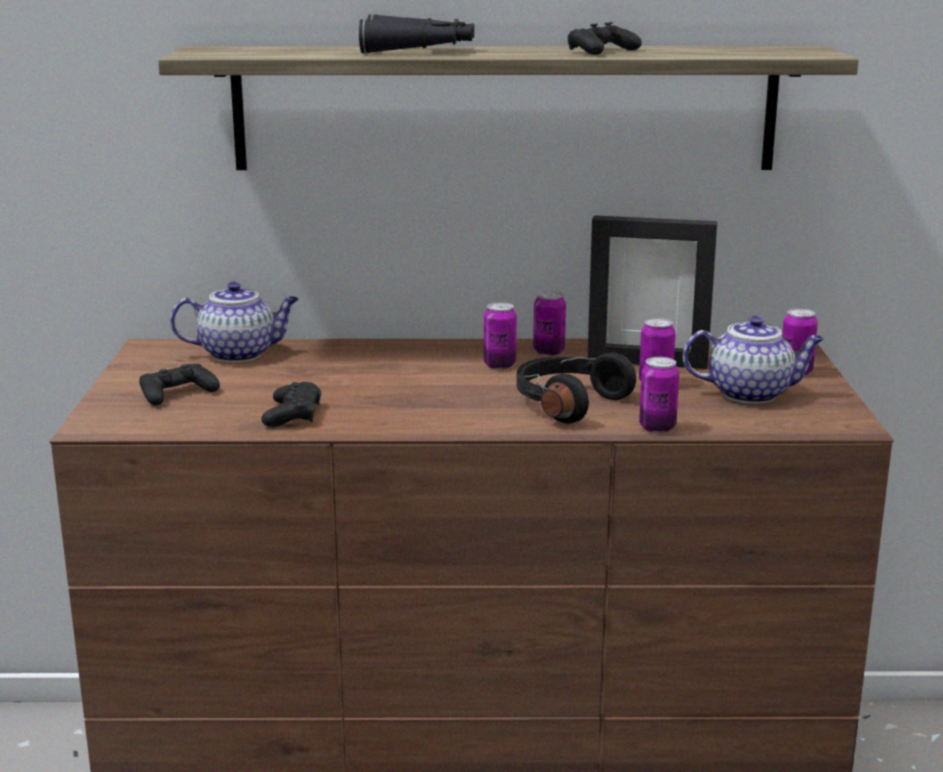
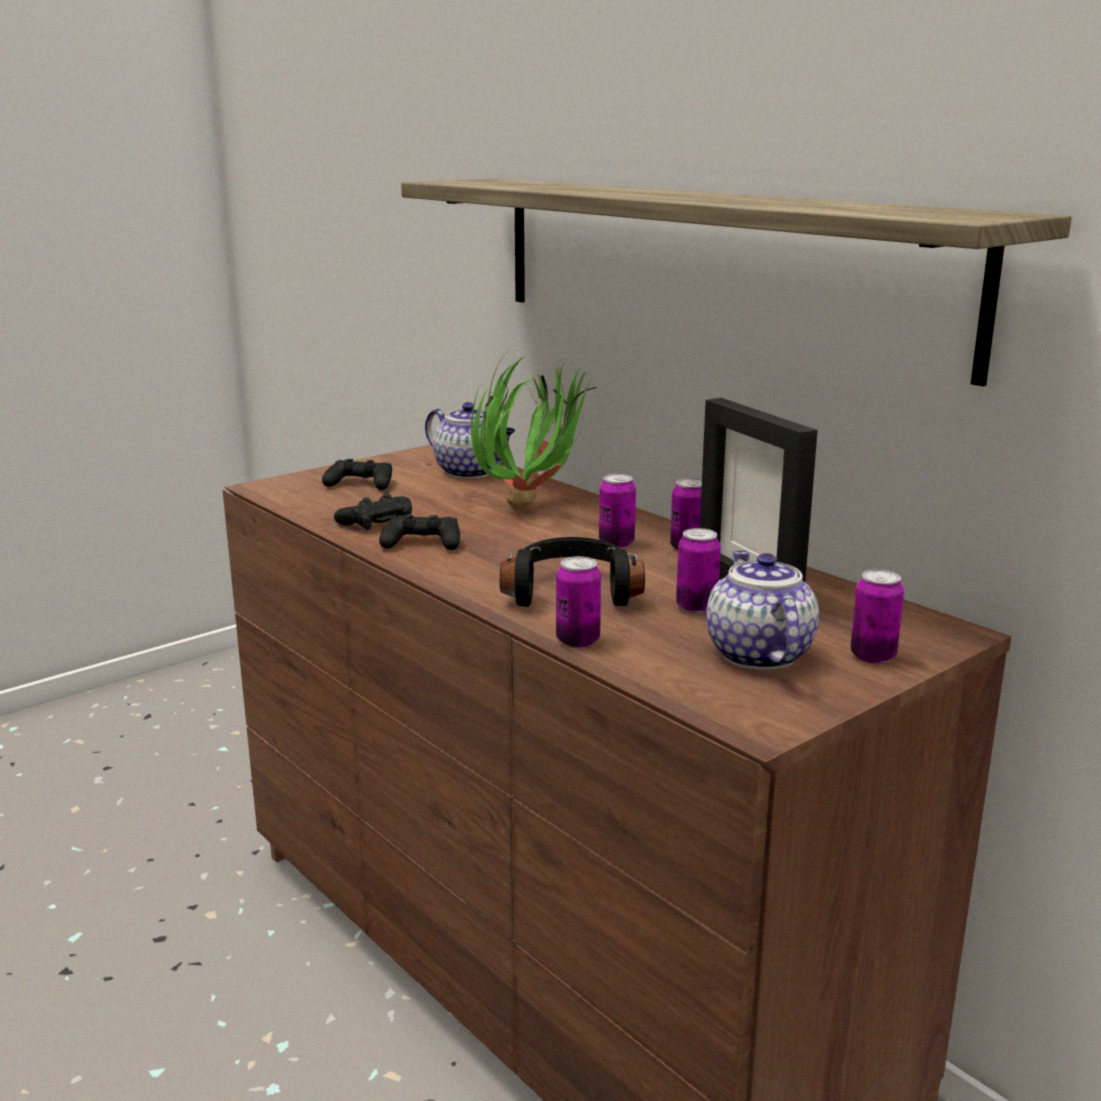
camera: 50 degrees right, 0 degrees up
black binoculars [359,14,474,54] -> none
black game controller [568,22,642,55] -> black game controller moved to [379,514,460,550]
teapot [683,316,824,404] -> teapot turned 150 degrees counterclockwise [706,551,819,670]
none -> potted plant [471,353,596,510]

